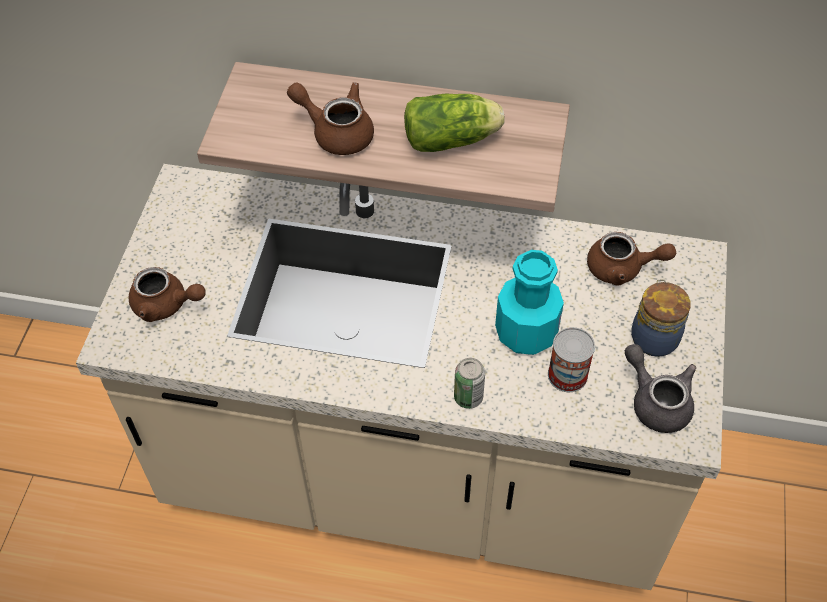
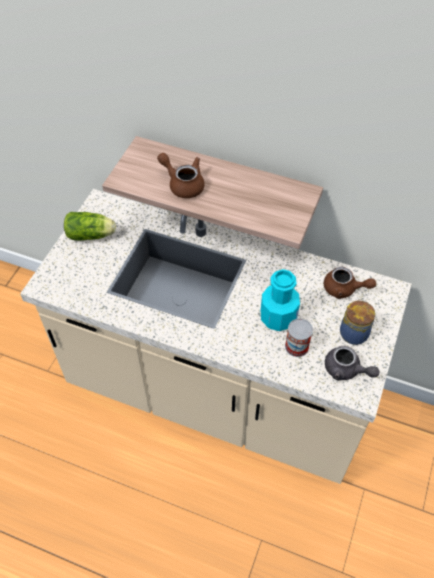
camera: 10 degrees right, 0 degrees up
brown teapot [129,267,206,322] -> none
lettuce [404,93,504,152] -> lettuce moved to [64,212,116,241]
can [454,358,485,409] -> none
grey teapot [625,344,696,433] -> grey teapot turned 150 degrees clockwise [325,346,379,381]

